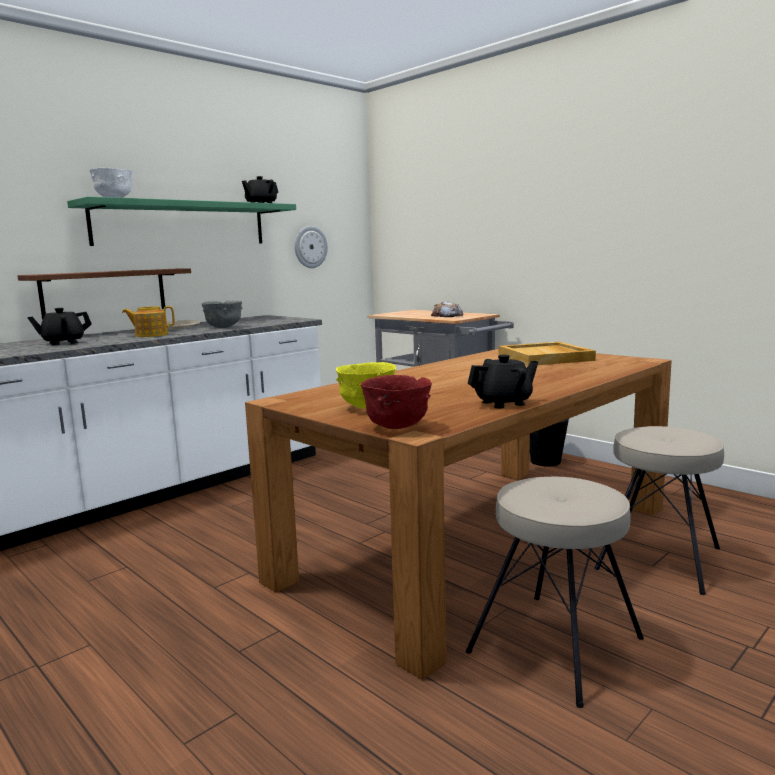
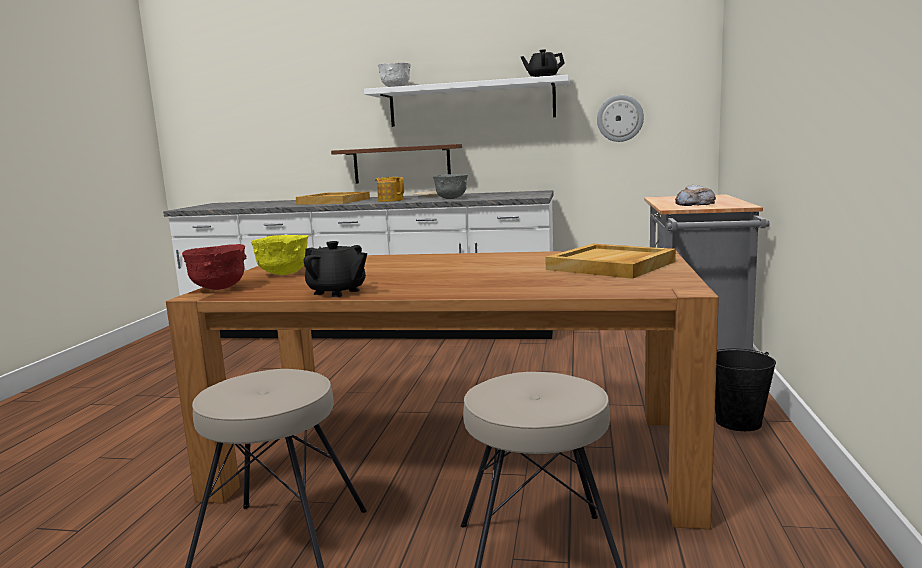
camera: 55 degrees right, 0 degrees up
black teapot [27,308,92,346] -> beige tray [296,192,370,205]
green shelf [67,197,296,246] -> white shelf [364,75,569,127]

